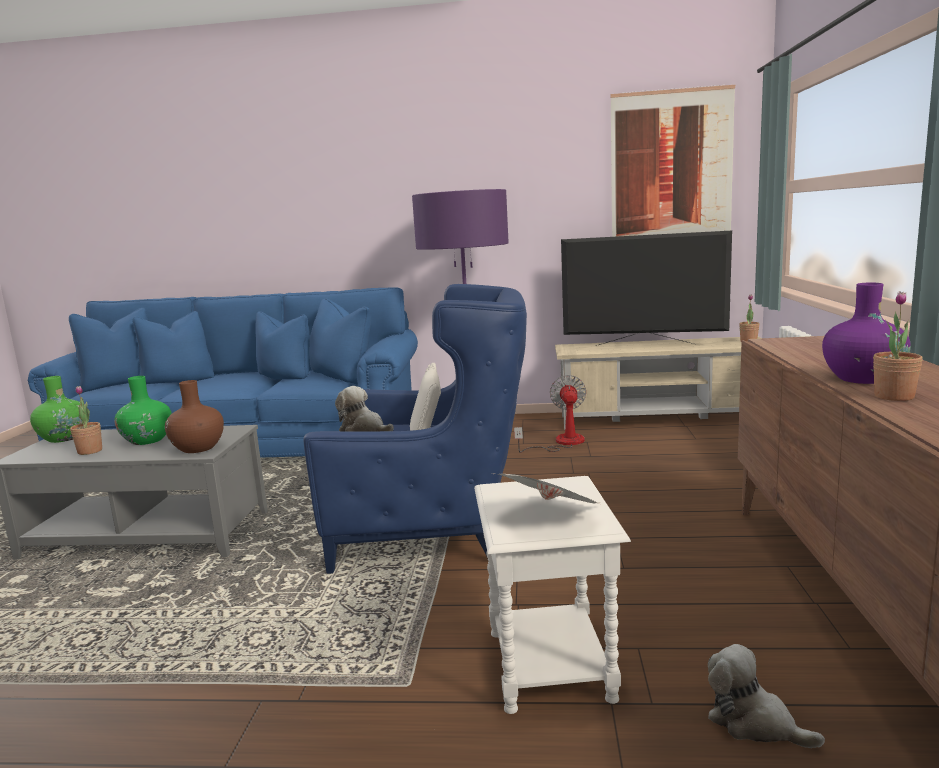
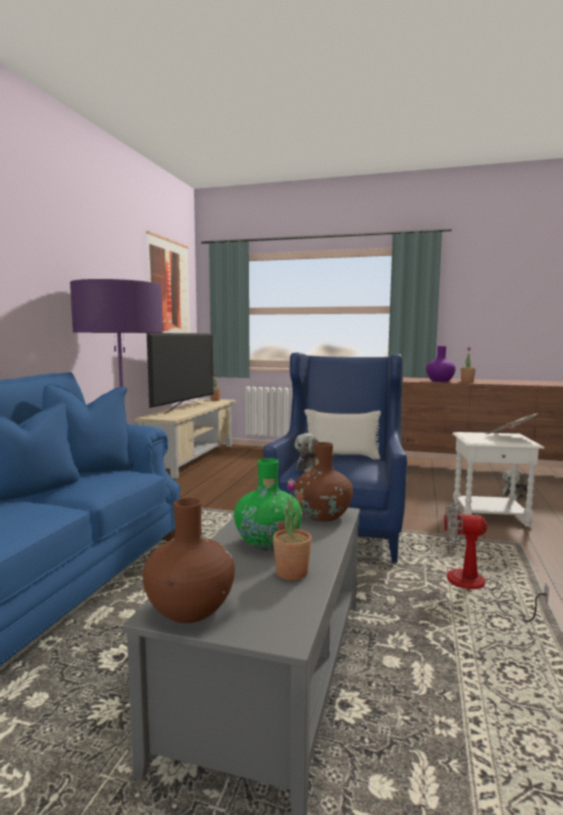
camera: 80 degrees left, 5 degrees down
green vase [30,376,82,443] -> brown vase [143,498,235,623]
fan [514,375,586,453] -> fan moved to [444,500,549,622]

